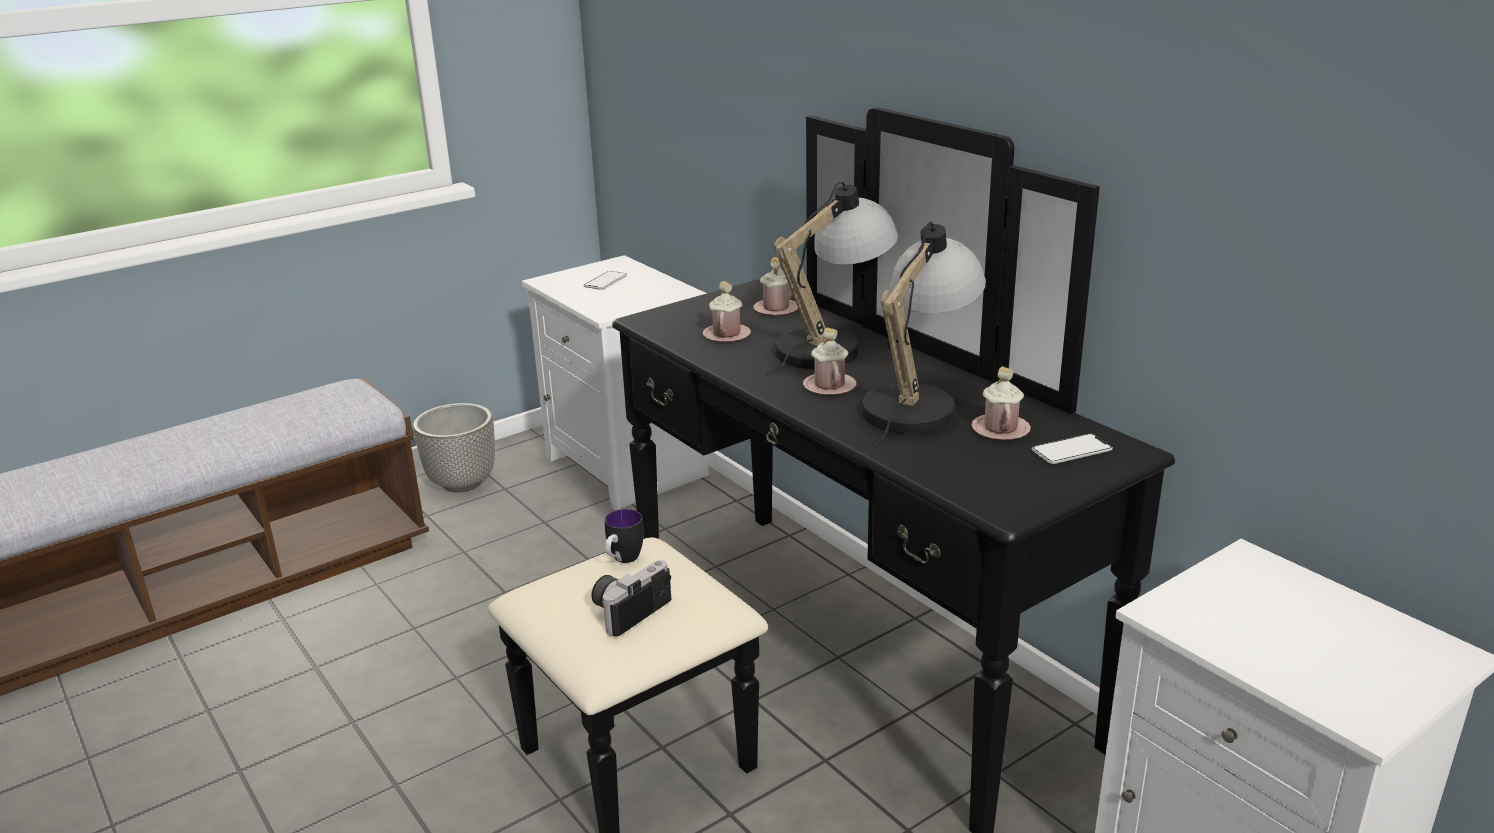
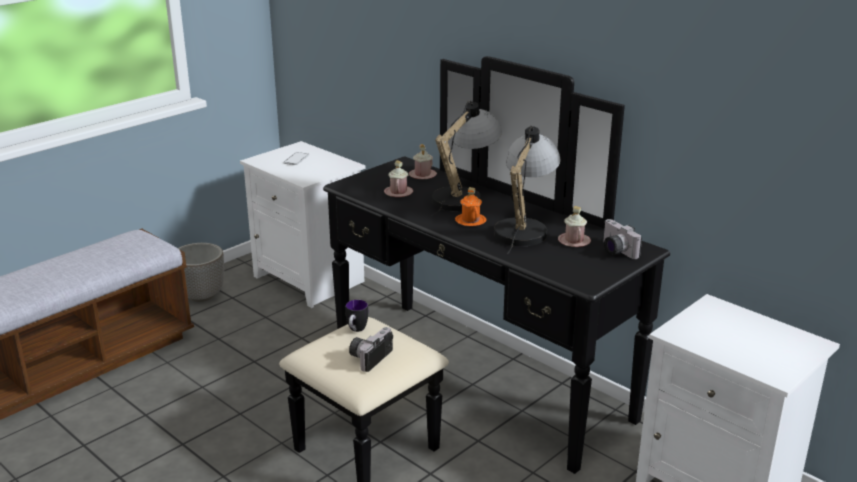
camera: 10 degrees left, 0 degrees up
pink mug [803,327,856,395] -> orange mug [455,187,487,226]
phone [1031,434,1113,464] -> camera [603,219,642,259]

